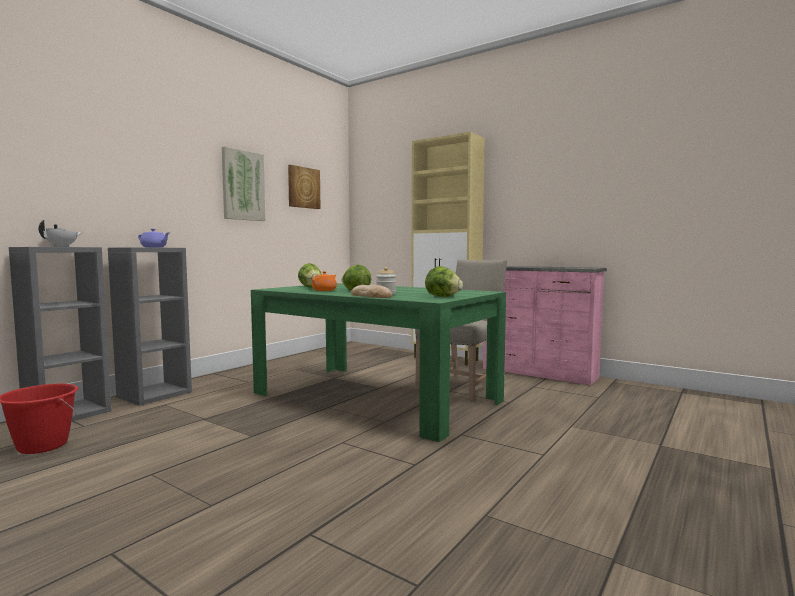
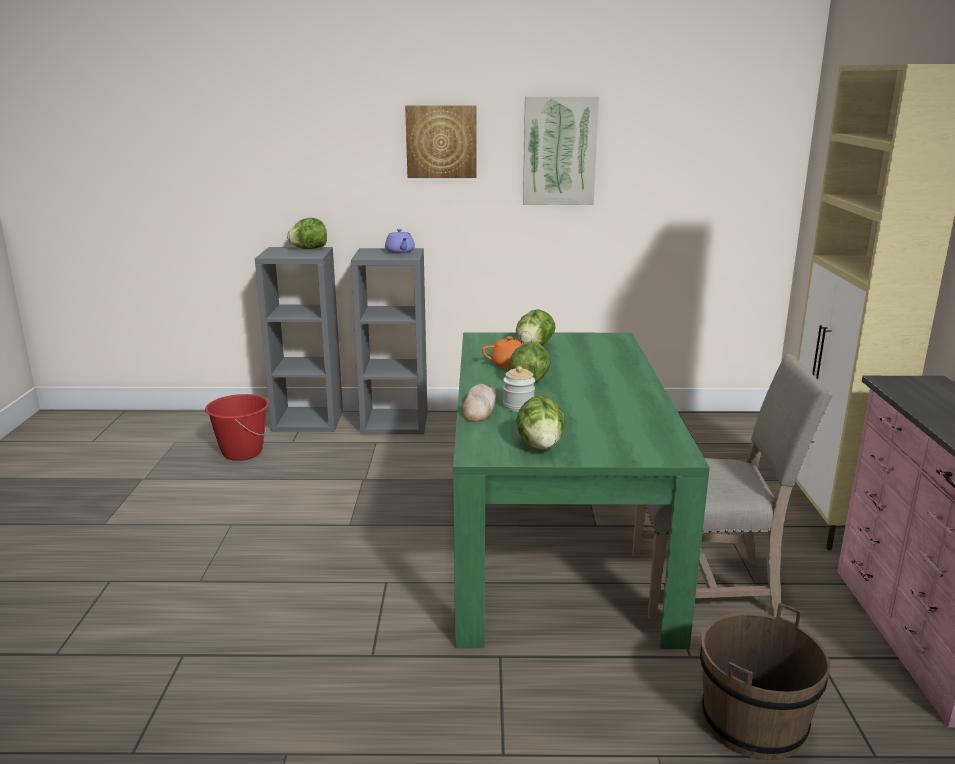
camera: 55 degrees right, 15 degrees up
white teapot [39,220,82,247] -> lettuce [287,218,327,249]
picture [288,165,320,209] -> picture moved to [405,106,477,178]
none -> brown bucket [700,603,830,760]

